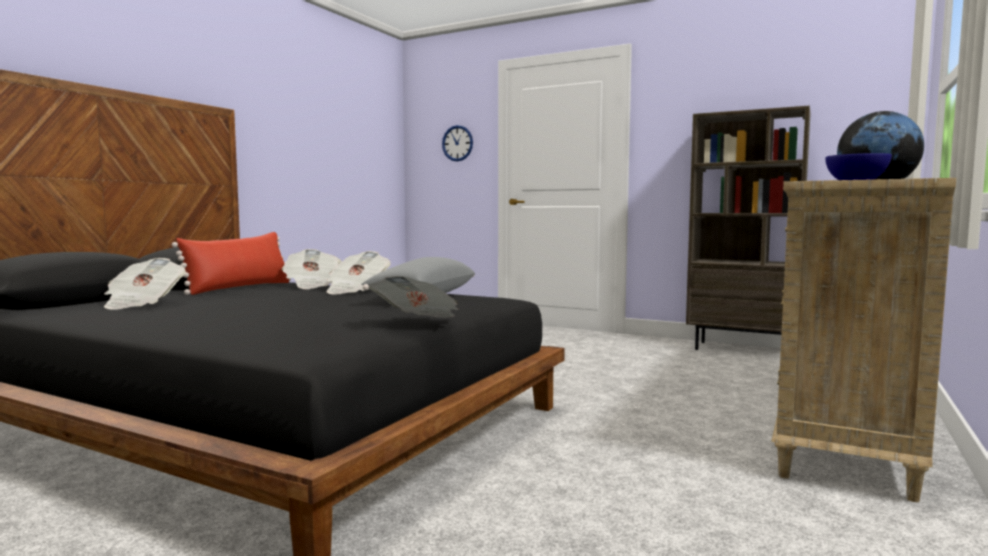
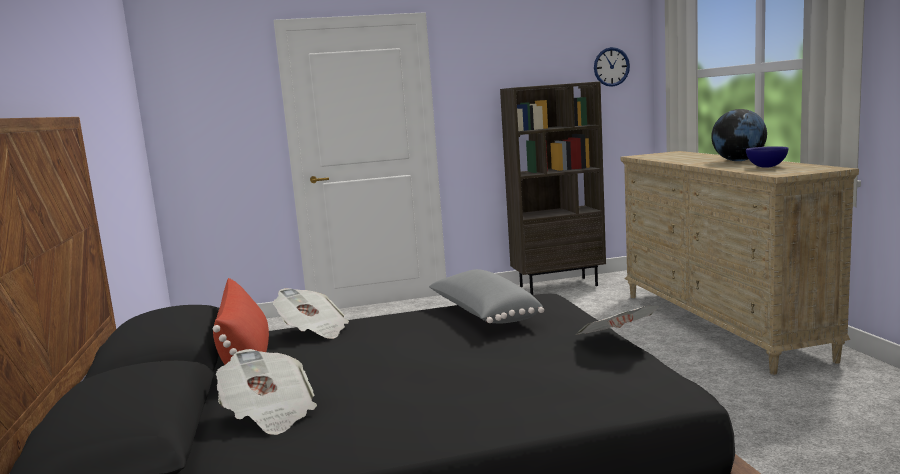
camera: 40 degrees left, 5 degrees up
newspaper [327,251,390,295] -> none
wall clock [442,125,473,161] -> wall clock moved to [594,47,630,87]

